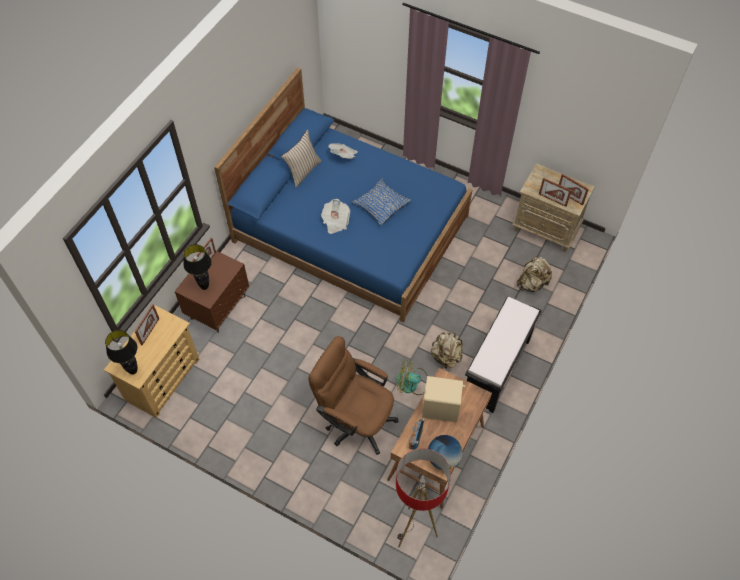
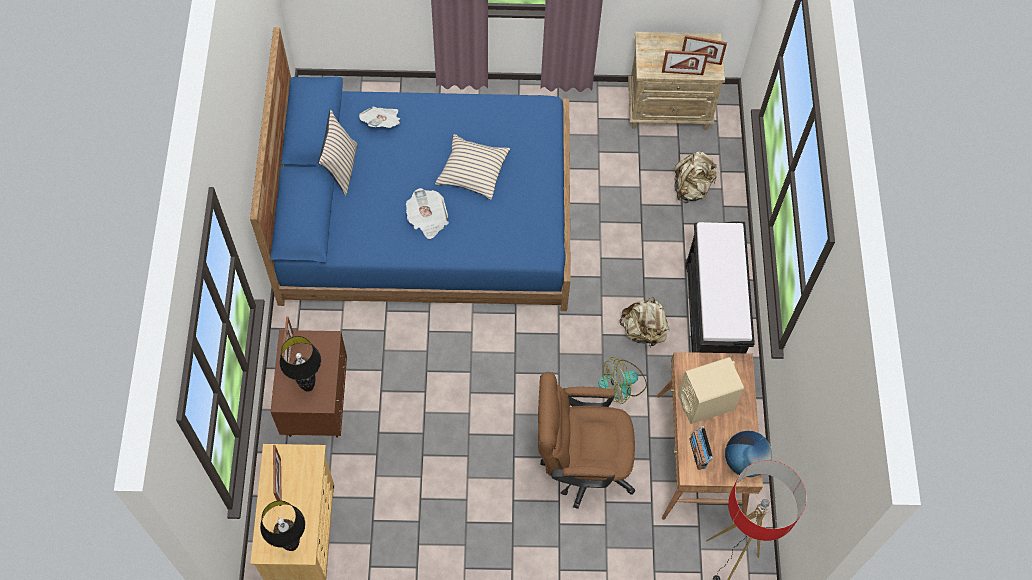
camera: 30 degrees left, 5 degrees up
blue pillow [352,178,412,226] -> beige pillow [435,134,510,200]

